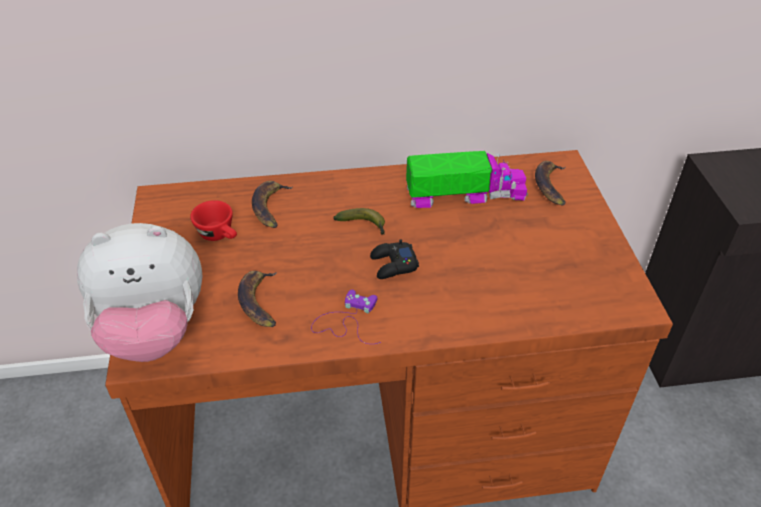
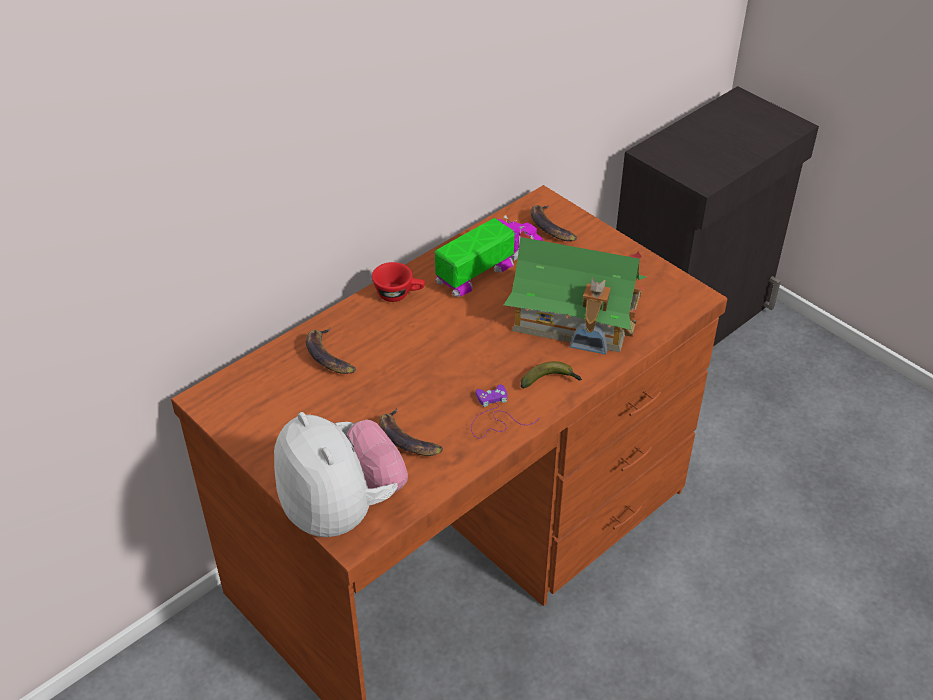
camera: 35 degrees left, 0 degrees up
plush toy [77,223,203,362] -> plush toy turned 75 degrees counterclockwise [274,412,408,537]
red cup [190,200,237,241] -> red cup moved to [372,262,425,302]
banana [333,208,385,235] -> banana moved to [521,361,582,389]
black game controller [370,239,419,279] -> none
none -> toy house [504,231,646,355]

